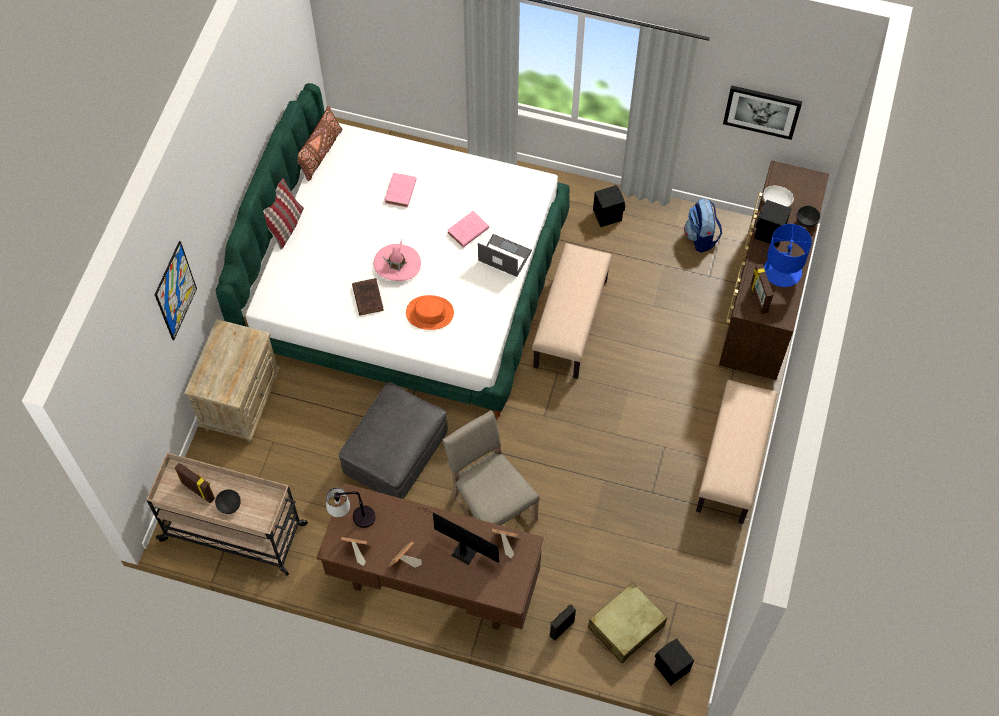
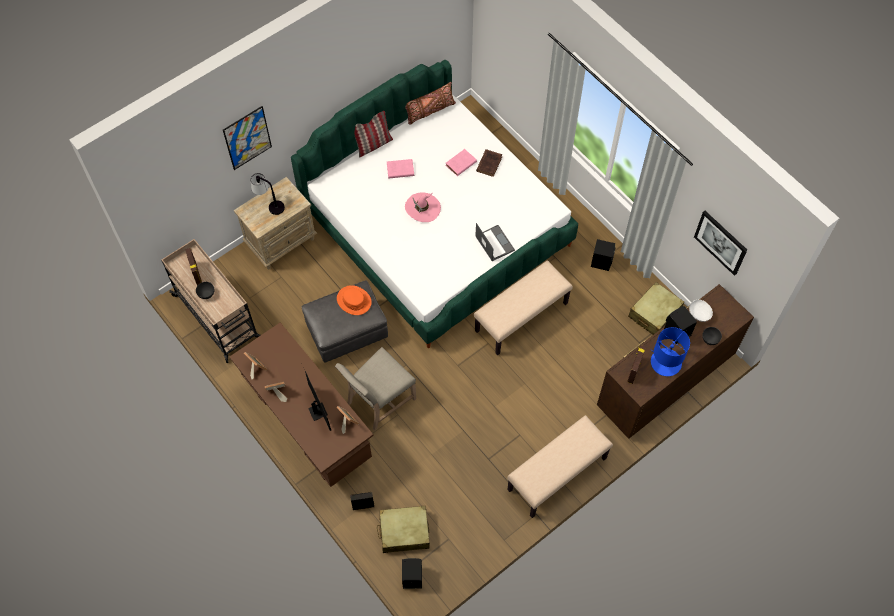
camera: 35 degrees right, 0 degrees up
table lamp [326,487,376,528] -> table lamp moved to [250,173,285,215]
brown book [352,278,384,316] -> brown book moved to [476,149,502,177]
orange hat [406,295,454,330] -> orange hat moved to [337,285,372,315]
beige chair [442,410,540,525] -> beige chair turned 135 degrees counterclockwise [335,347,416,431]
pink book [447,211,489,248] -> pink book moved to [387,159,414,179]
backpack [684,199,722,253] -> beige suitcase [628,282,684,335]

